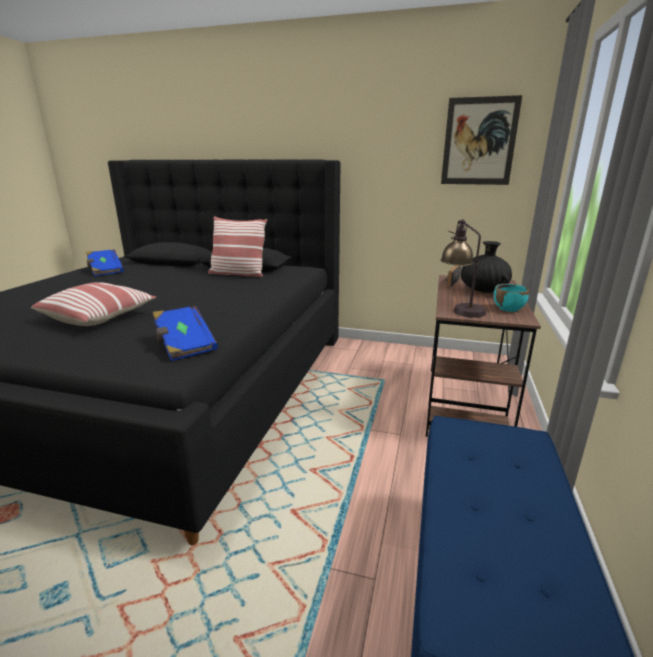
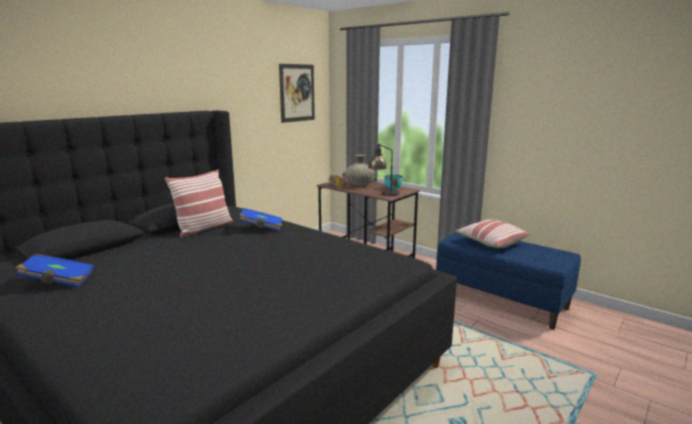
camera: 65 degrees left, 5 degrees down
pillow [31,282,156,326] -> pillow moved to [455,219,530,248]
blue book [153,306,218,361] -> blue book moved to [239,208,282,232]
black vase [461,241,512,293] -> beige vase [342,155,378,186]

